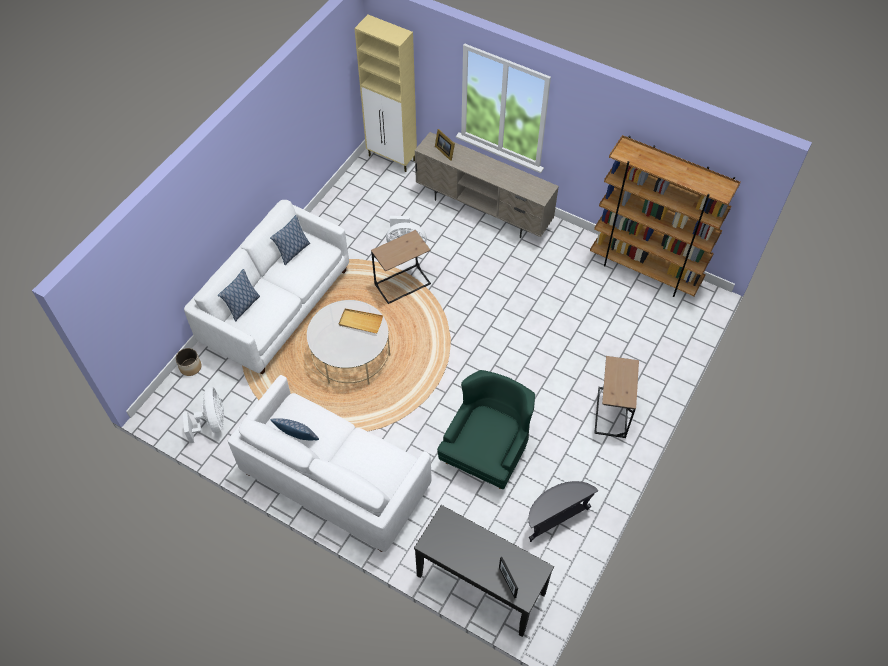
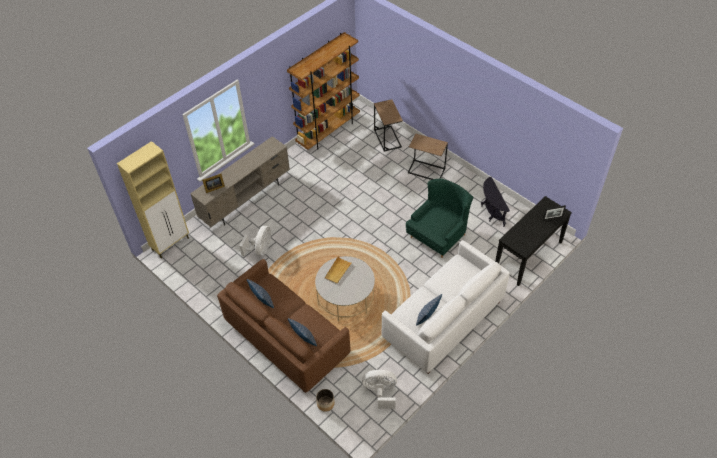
camera: 75 degrees left, 5 degrees down
white sofa [184,200,349,374] -> brown sofa [217,259,351,393]
brown side table [371,230,431,304] -> brown side table moved to [374,99,403,151]
green armchair [437,370,535,489] -> green armchair turned 90 degrees clockwise [406,178,473,258]

